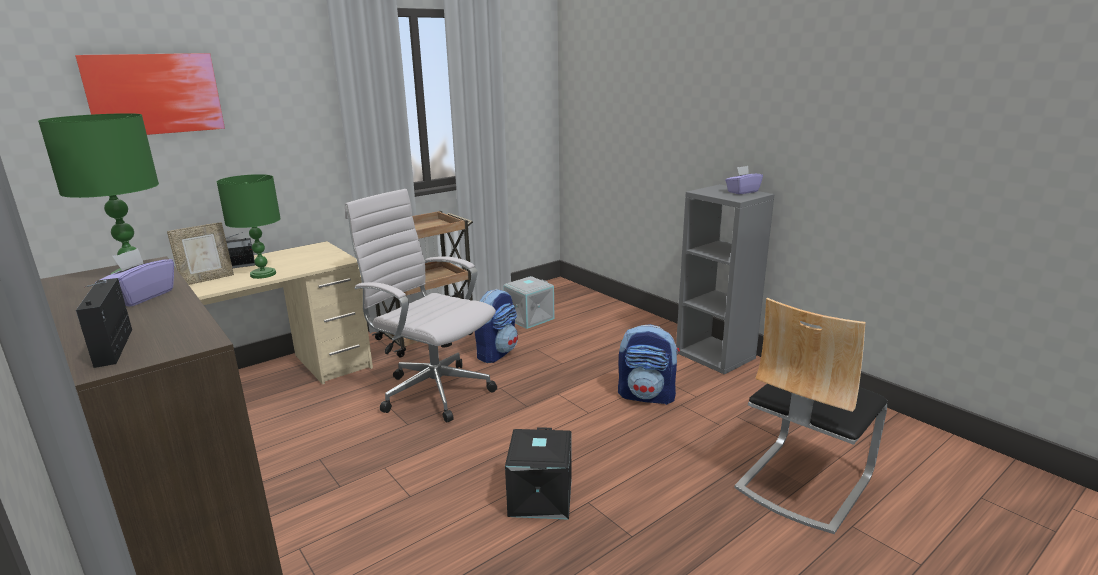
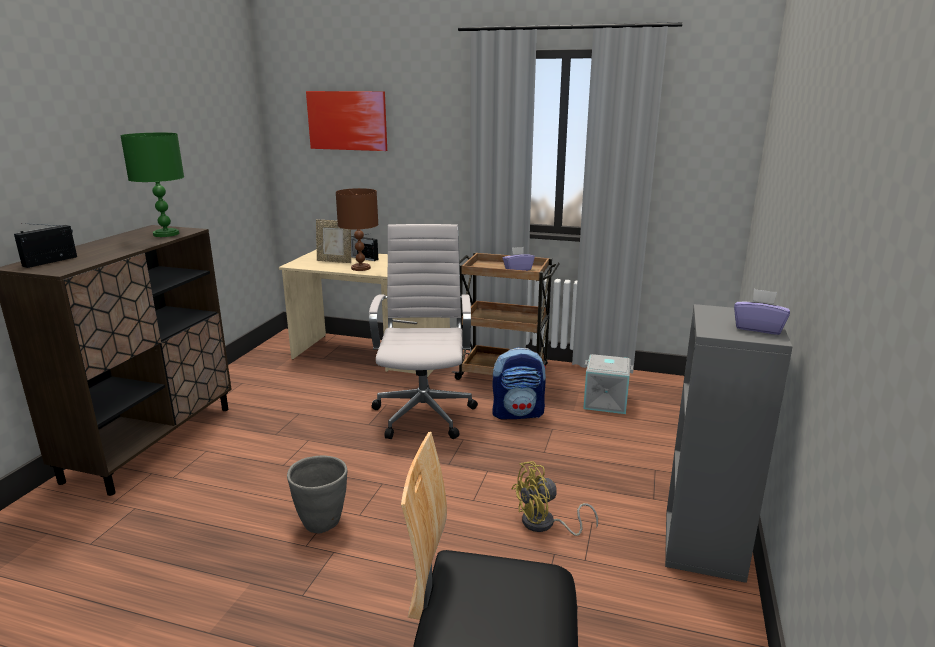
camera: 55 degrees right, 0 degrees up
purple tissue box [95,248,174,307] -> purple tissue box moved to [503,247,535,271]
green table lamp [217,174,281,279] -> brown table lamp [336,188,379,271]
black storage box [505,427,572,520] -> grey planter [287,455,347,533]
backpack [618,324,680,405] -> yellow fan [512,461,598,536]

